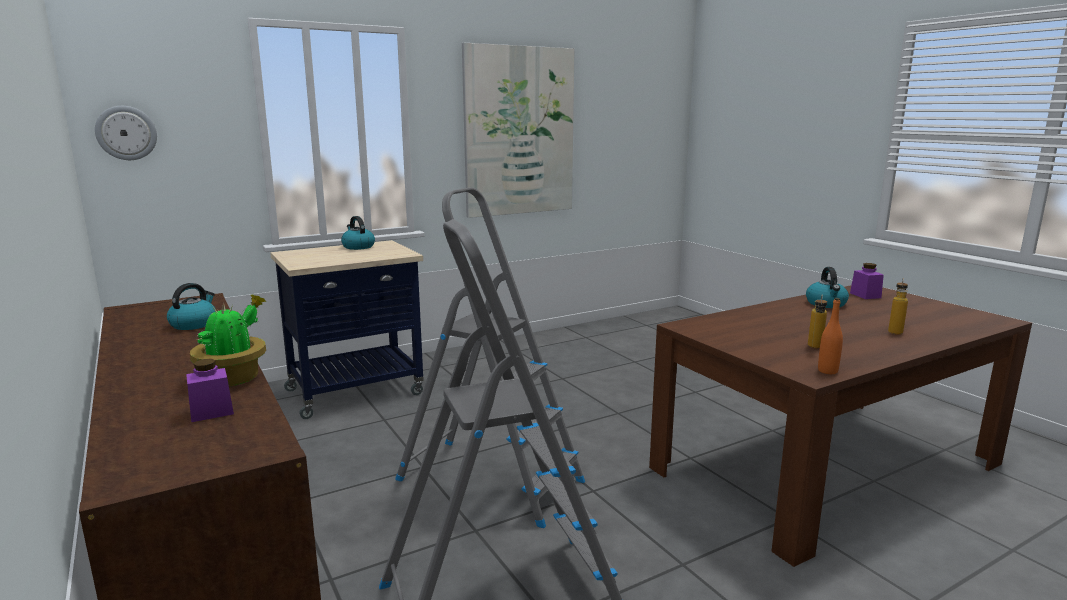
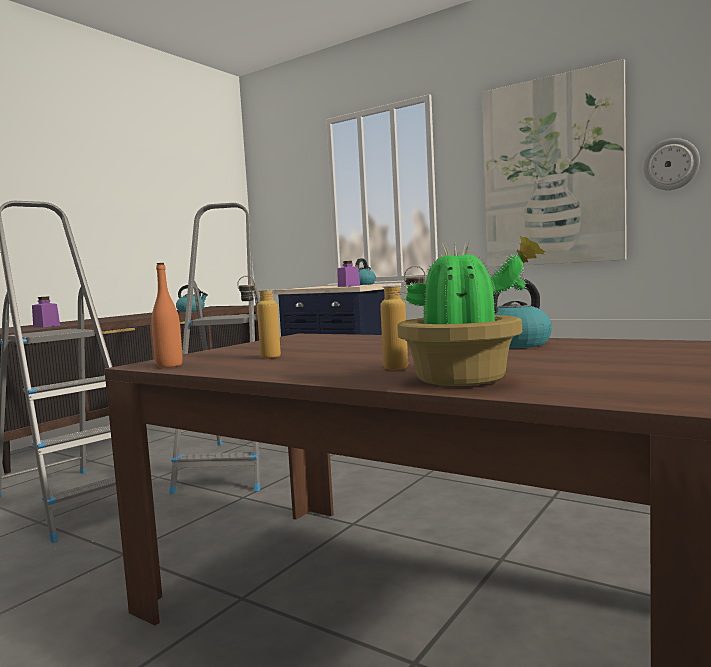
camera: 65 degrees right, 10 degrees down
wall clock [95,106,157,160] -> wall clock moved to [643,138,700,190]
potted plant [190,294,266,386] -> potted plant moved to [397,235,546,386]
purple jar [850,263,884,299] -> purple jar moved to [338,261,360,287]

